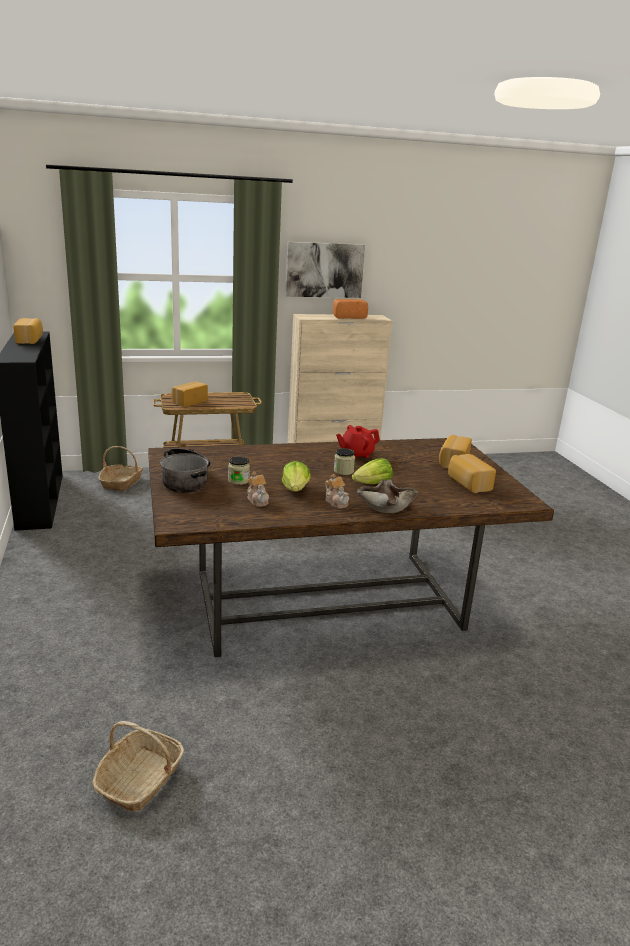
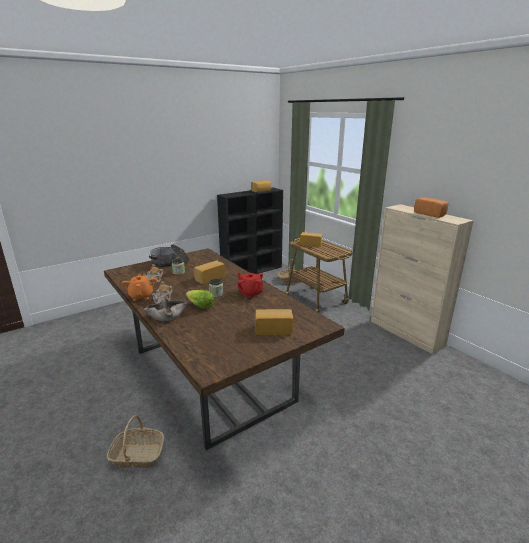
camera: 70 degrees right, 0 degrees up
basket [92,721,184,811] -> basket moved to [107,415,164,468]
lettuce [282,461,311,492] -> none
picture [285,242,365,298] -> none
bread [448,454,496,493] -> bread moved to [194,261,225,284]
none -> orange teapot [121,273,157,301]

